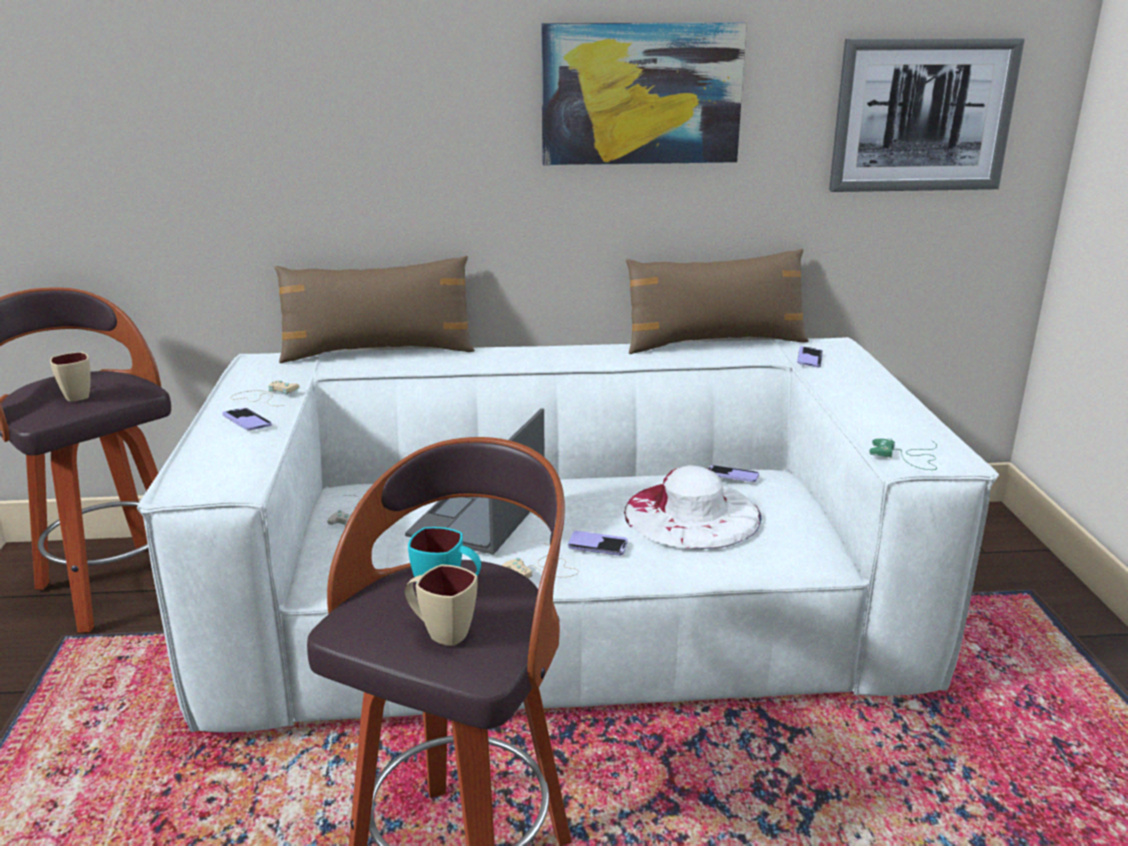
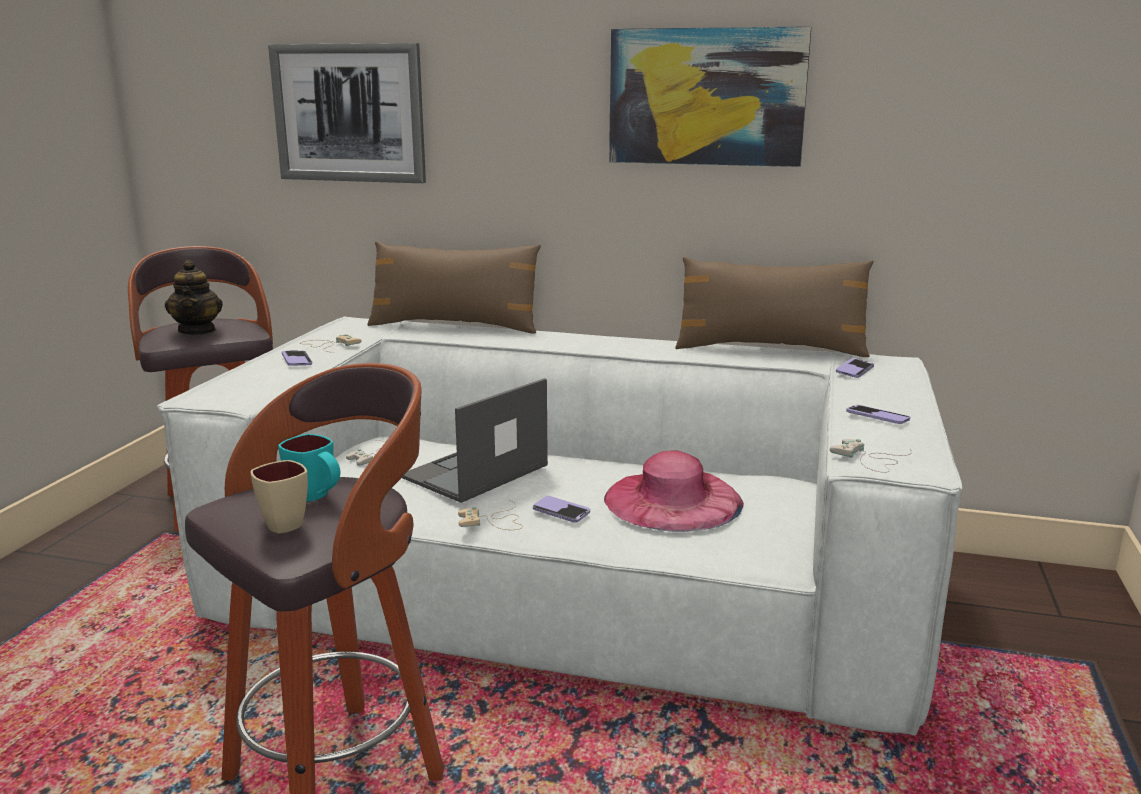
camera: 20 degrees right, 5 degrees down
beige mug [50,352,90,402] -> teapot [165,260,223,335]
white hat [624,465,762,549] -> pink hat [604,450,744,532]
phone [708,465,759,482] -> phone moved to [846,405,910,424]
picture [829,38,1025,192] -> picture moved to [268,43,426,183]
green game controller [869,438,937,470] -> white game controller [830,439,912,473]

